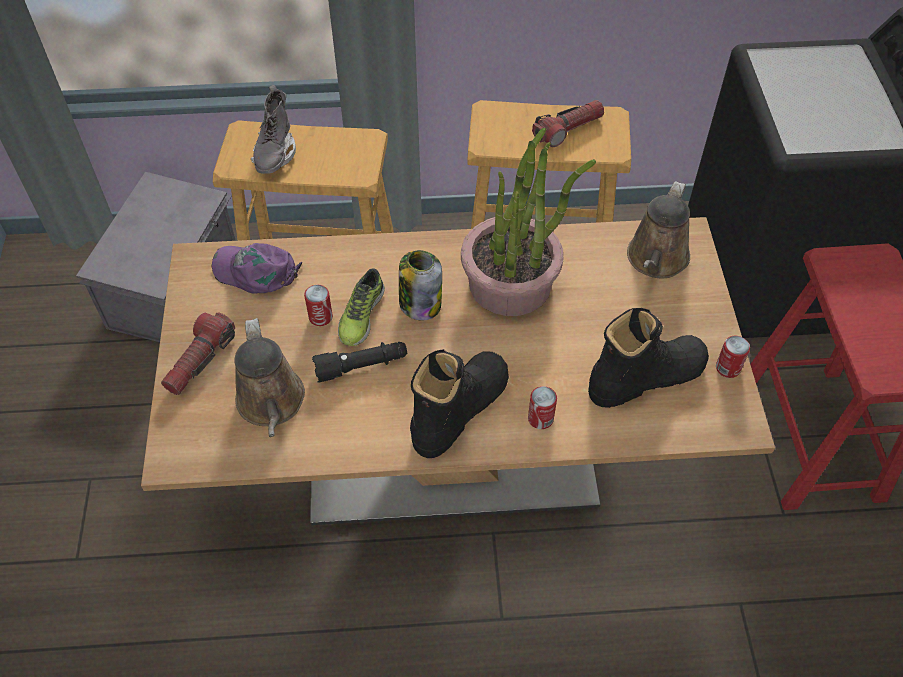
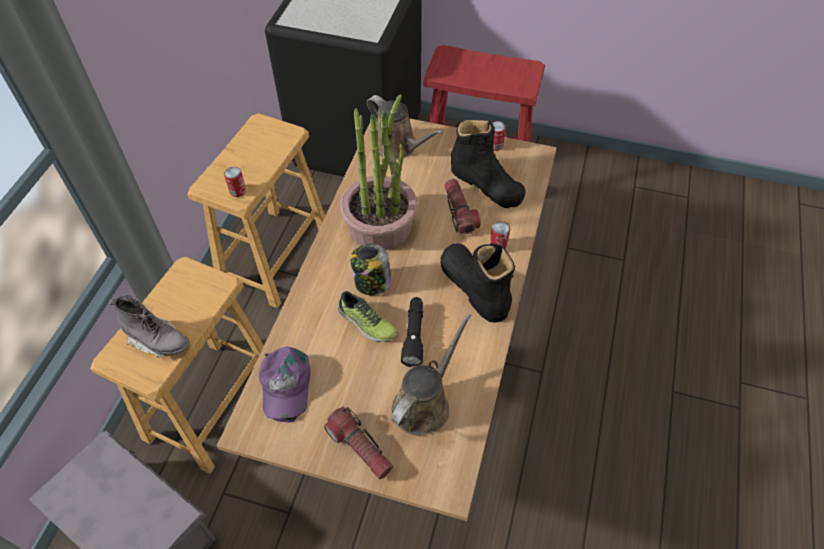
camera: 70 degrees left, 0 degrees up
purple cap [212,243,302,294] -> purple cap turned 45 degrees counterclockwise [259,347,310,423]
brown watering can [234,318,305,437] -> brown watering can turned 60 degrees counterclockwise [391,314,471,436]
can [304,285,333,326] -> can moved to [224,167,246,197]
flashlight [532,100,604,147] -> flashlight moved to [444,179,481,234]
black boot [588,308,709,408] -> black boot turned 135 degrees clockwise [451,119,526,208]

